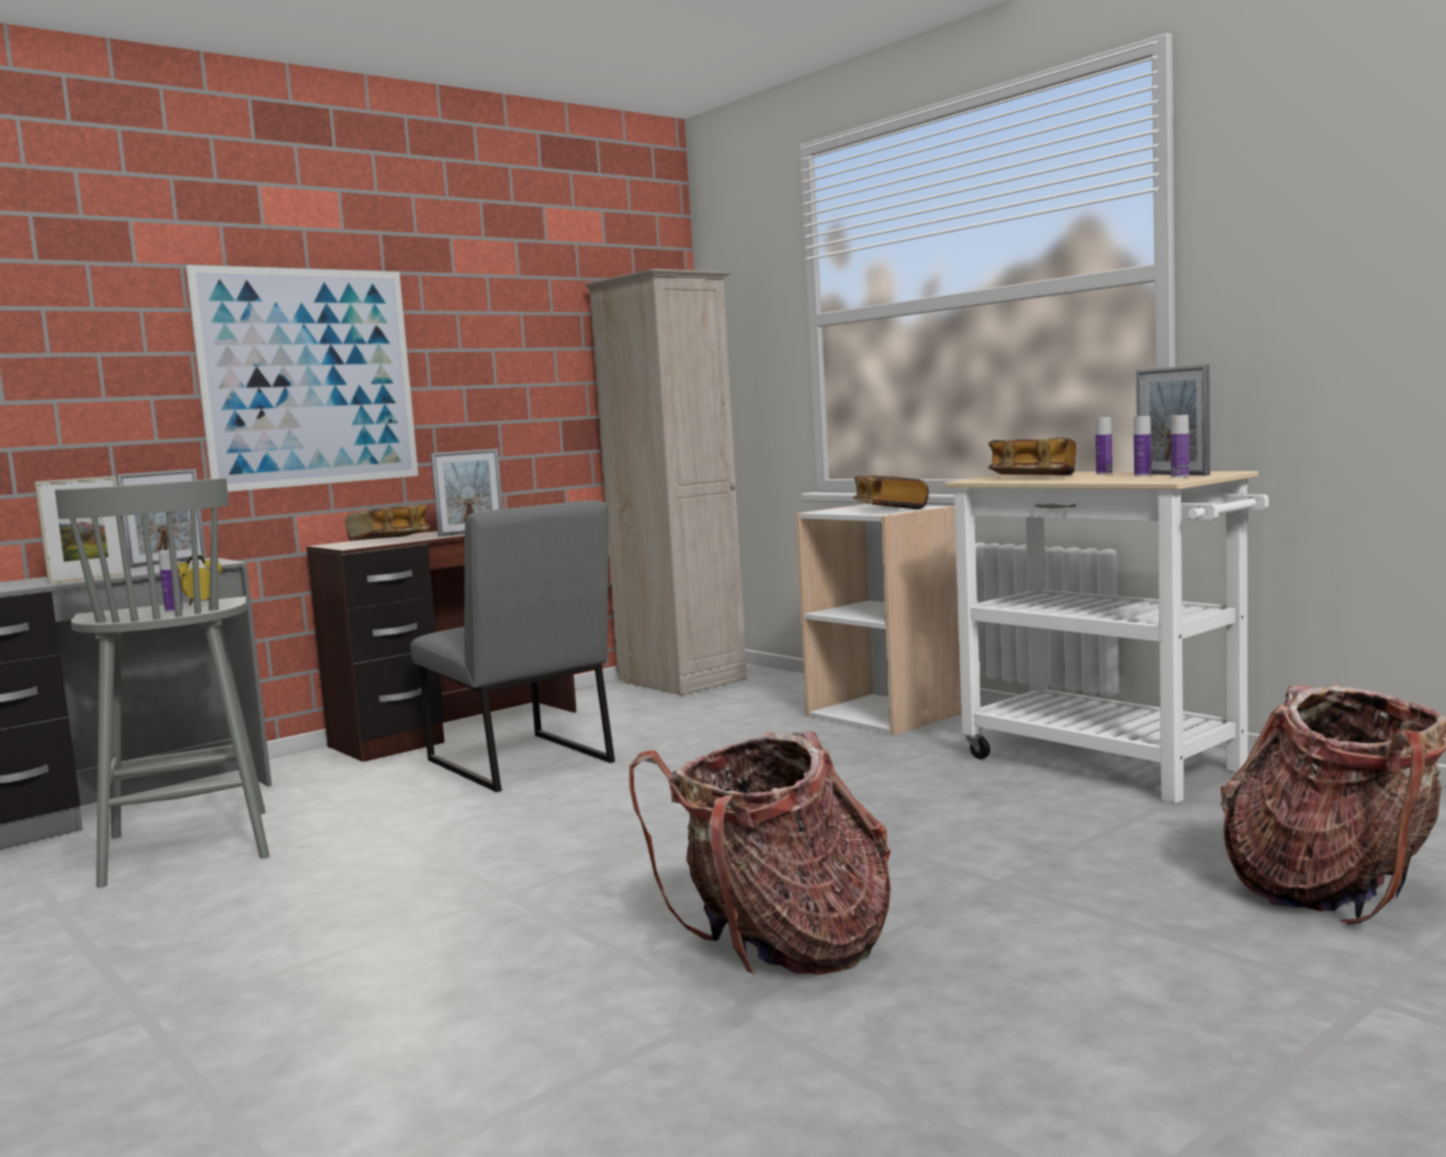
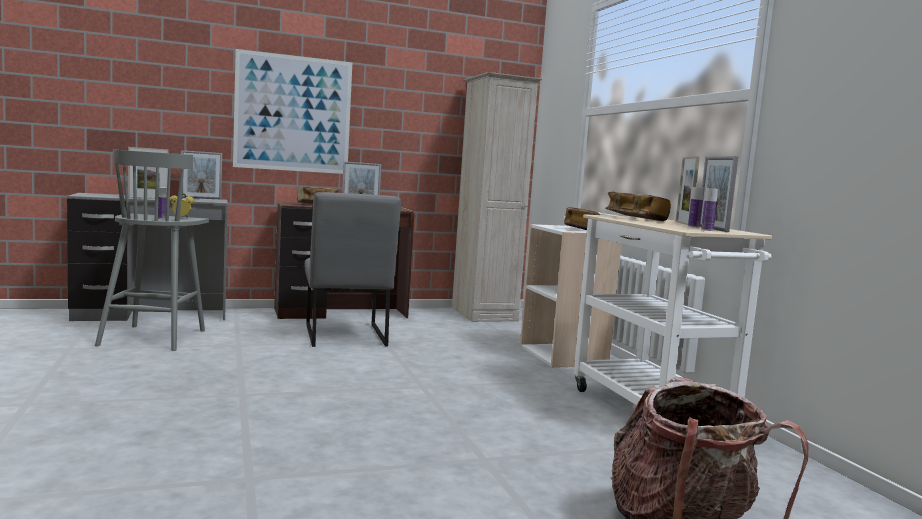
camera: 20 degrees right, 0 degrees up
backpack [629,731,891,975] -> none
bottle [1095,417,1112,474] -> picture frame [676,156,700,225]

